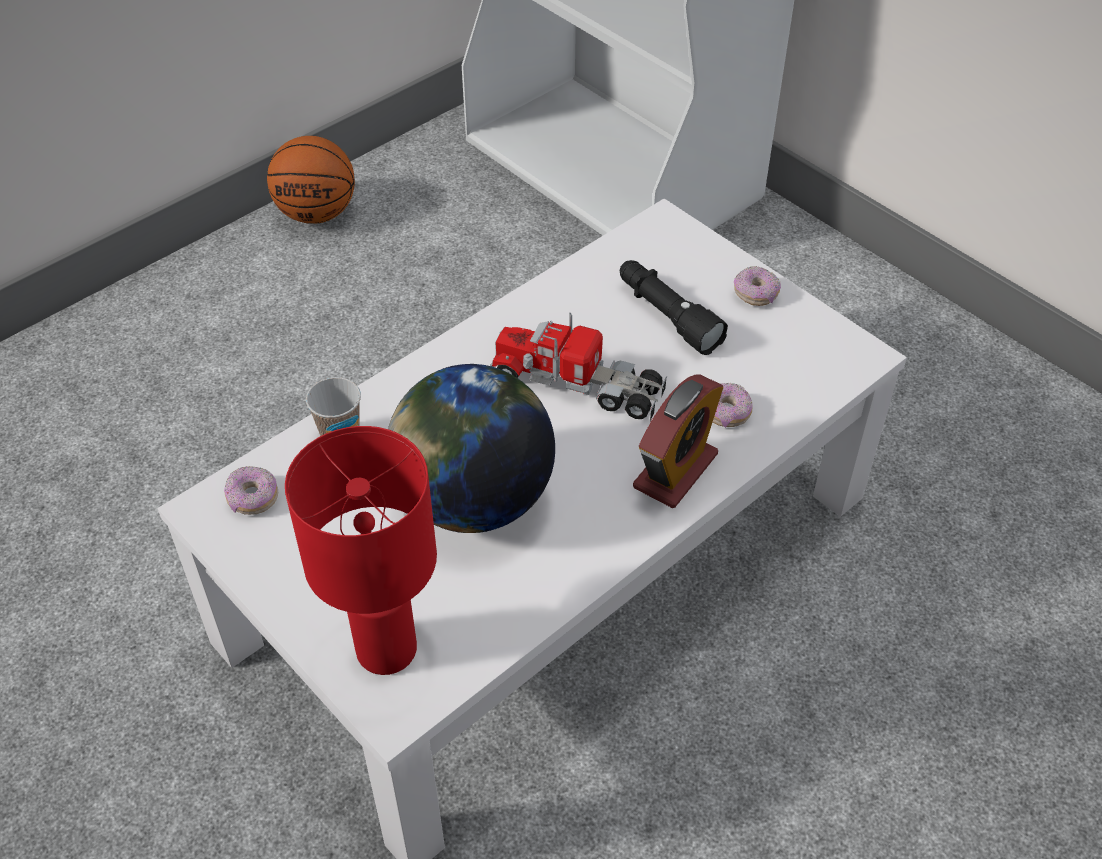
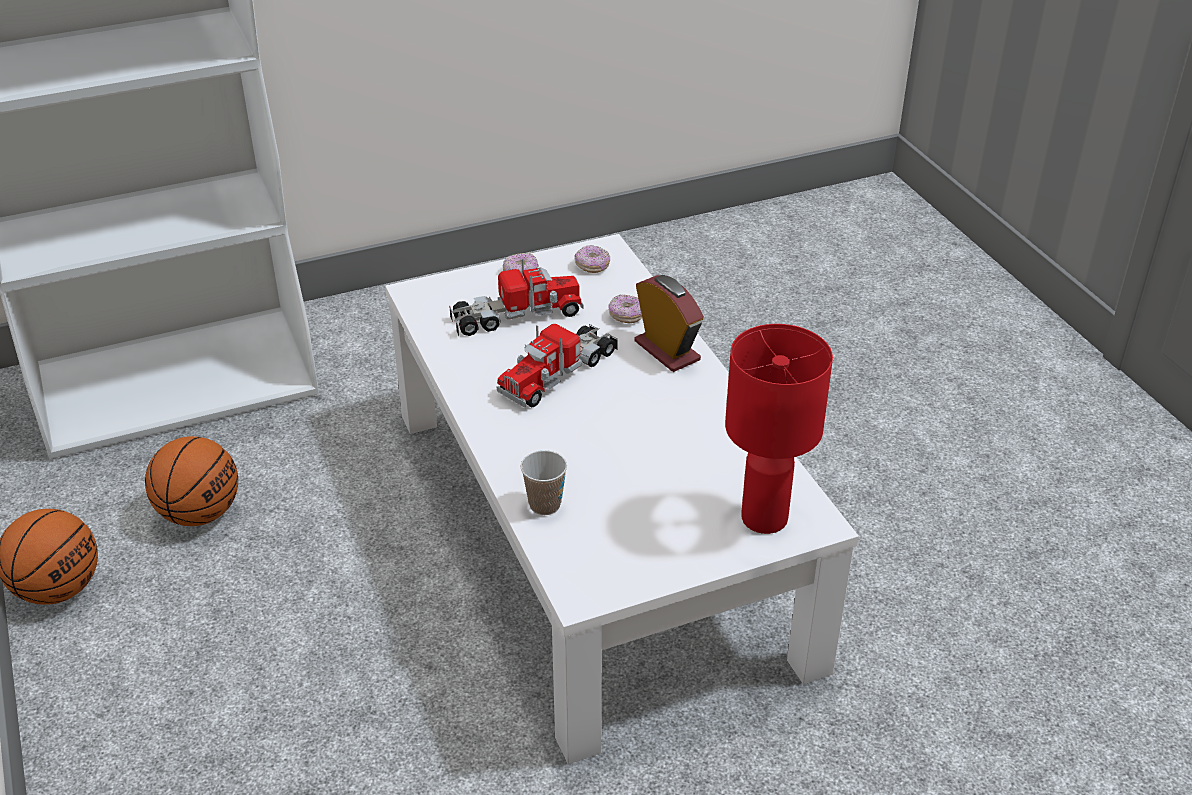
camera: 70 degrees left, 10 degrees down
donut [224,466,278,515] -> donut moved to [574,245,610,273]
globe [388,364,555,533] -> none
black flashlight [620,260,728,355] -> toy truck [449,259,584,336]
none -> basketball [145,436,238,526]

